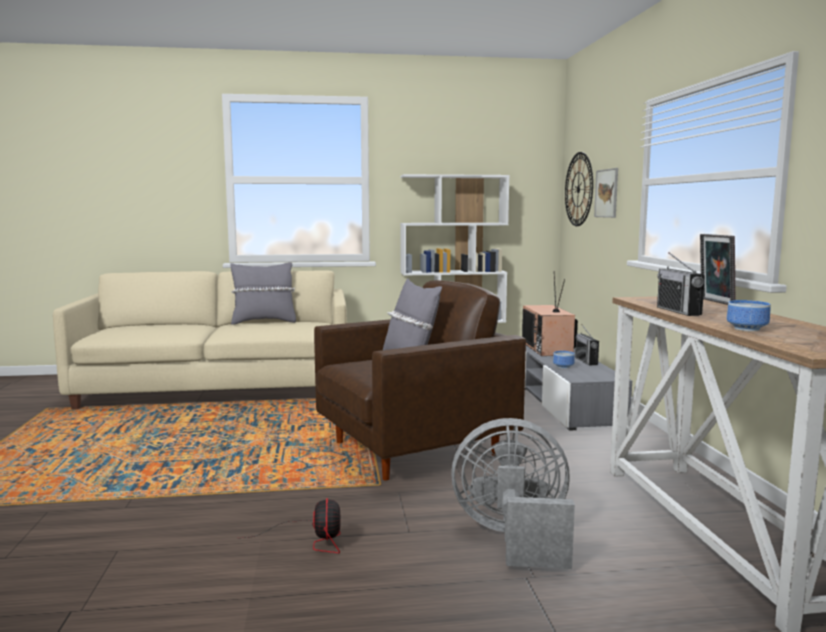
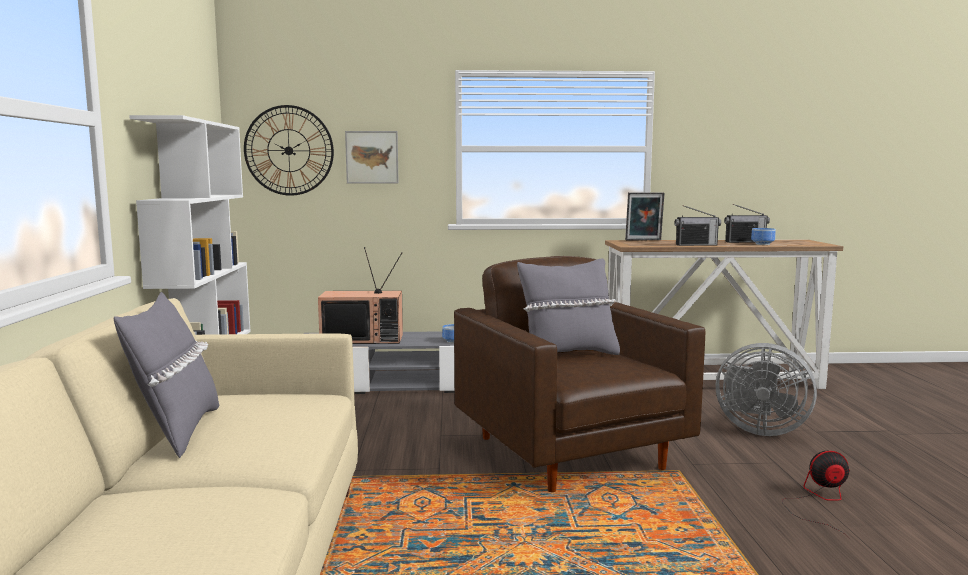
camera: 85 degrees left, 0 degrees up
grey fan [451,418,575,569] -> grey fan turned 75 degrees counterclockwise [716,343,817,436]
radio [575,324,599,365] -> radio moved to [724,204,770,243]

